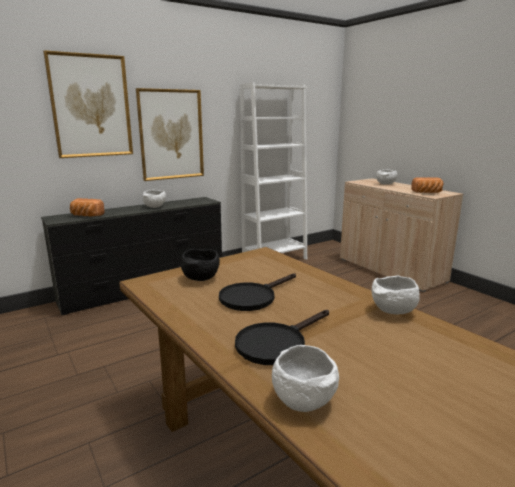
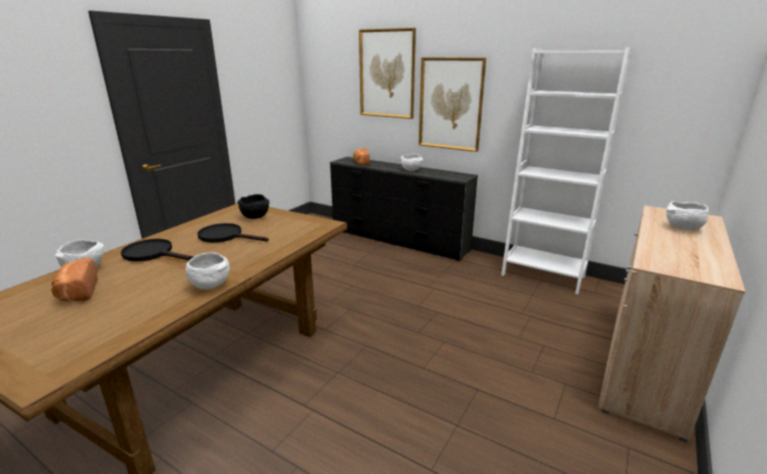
camera: 65 degrees right, 5 degrees up
bread [411,177,443,193] -> bread moved to [51,258,98,302]

